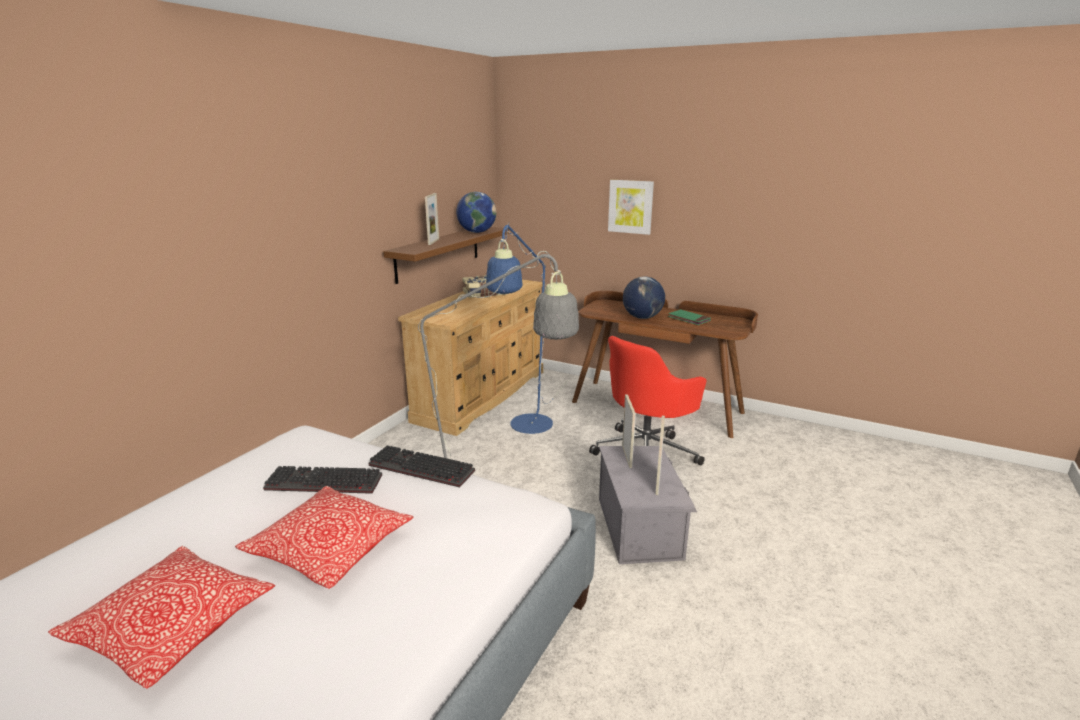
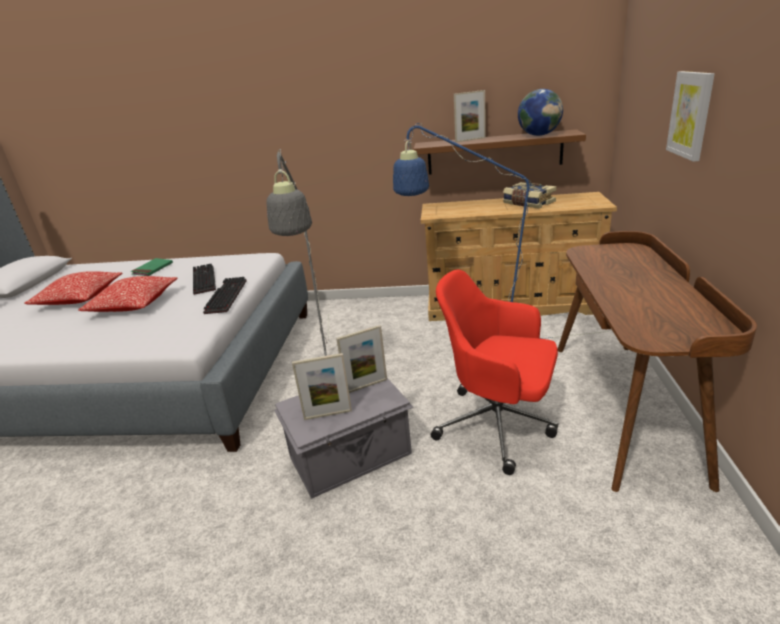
camera: 70 degrees right, 5 degrees up
globe [623,277,665,319] -> none
green book [668,310,711,325] -> green book moved to [131,258,173,276]

